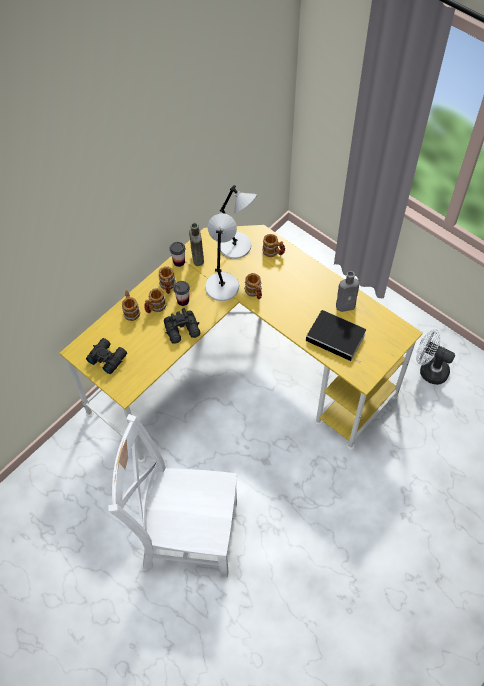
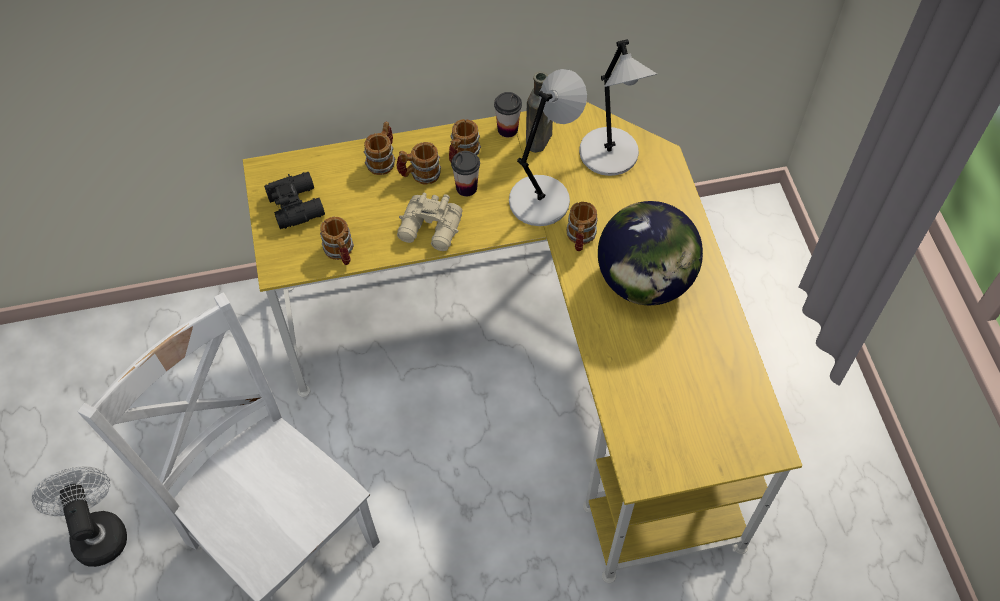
camera: 35 degrees right, 0 degrees up
black binoculars [164,308,201,344] -> beige binoculars [397,193,463,251]
mug [262,234,285,257] -> mug moved to [320,216,354,265]
book [306,310,366,363] -> none
grey bottle [336,271,359,312] -> none
white fan [416,329,455,385] -> white fan moved to [32,466,127,567]
none -> globe [598,201,703,305]

